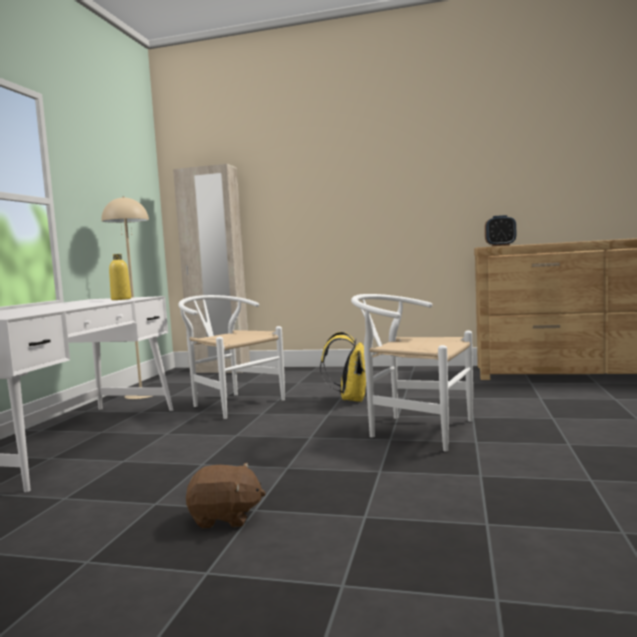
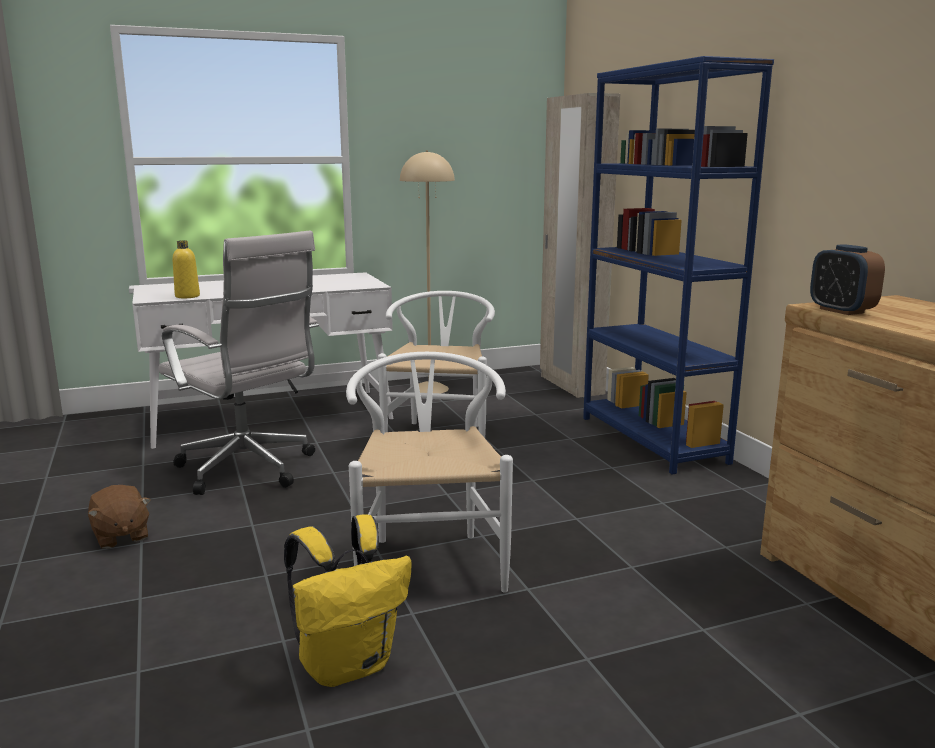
camera: 55 degrees right, 10 degrees up
yellow bottle [109,254,131,300] -> yellow bottle moved to [172,240,200,298]
yellow backpack [320,332,366,402] -> yellow backpack moved to [284,514,412,687]
none -> white office chair [159,230,319,495]
none -> blue bookcase [583,56,774,474]

